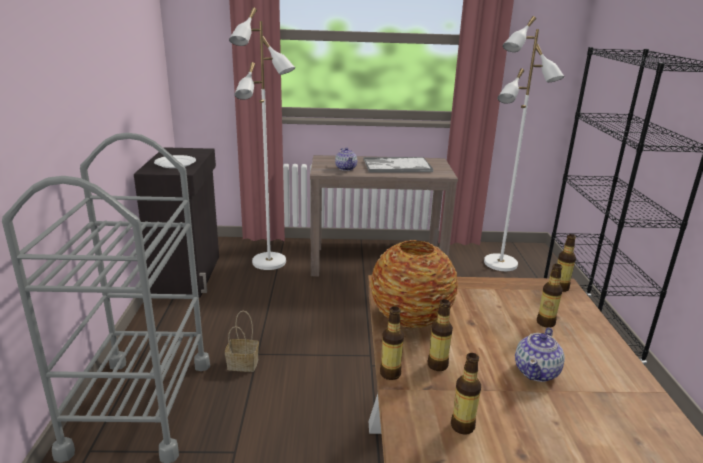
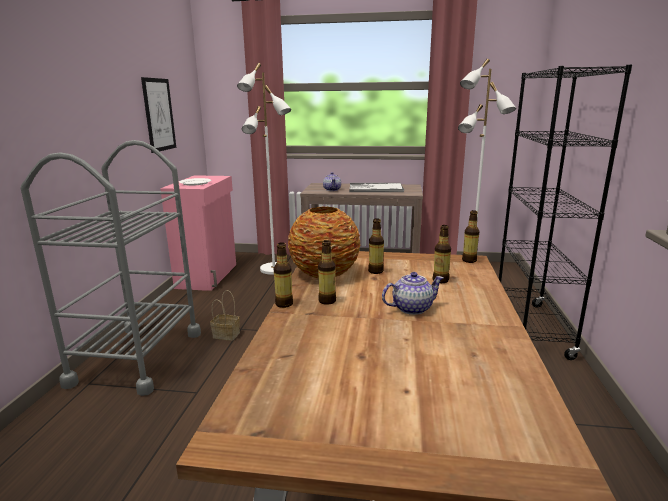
camera: 10 degrees right, 5 degrees down
black cabinet [134,147,219,298] -> pink cabinet [160,175,236,291]
bottle [451,353,481,435] -> bottle moved to [368,218,384,274]
teapot [515,328,565,382] -> teapot turned 150 degrees counterclockwise [382,272,444,315]
none -> picture [141,77,176,153]

